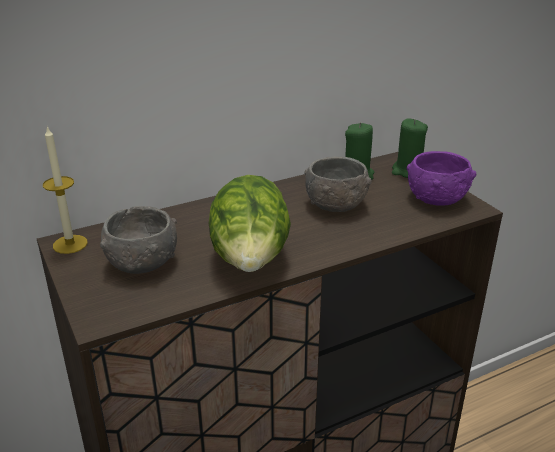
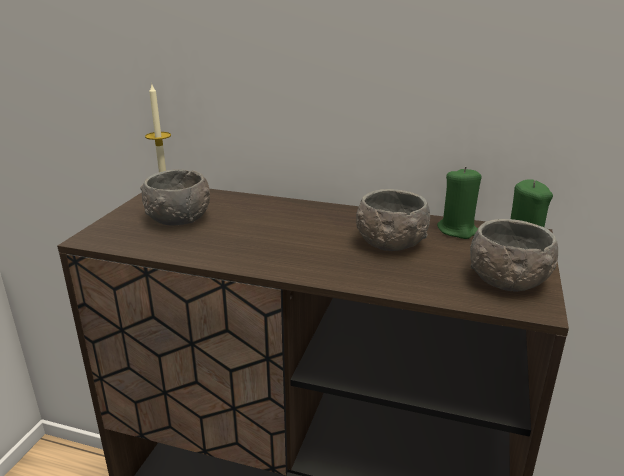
camera: 45 degrees right, 5 degrees down
lettuce [209,175,291,272] -> none
purple bowl [406,151,476,205] -> grey bowl [470,219,558,292]

